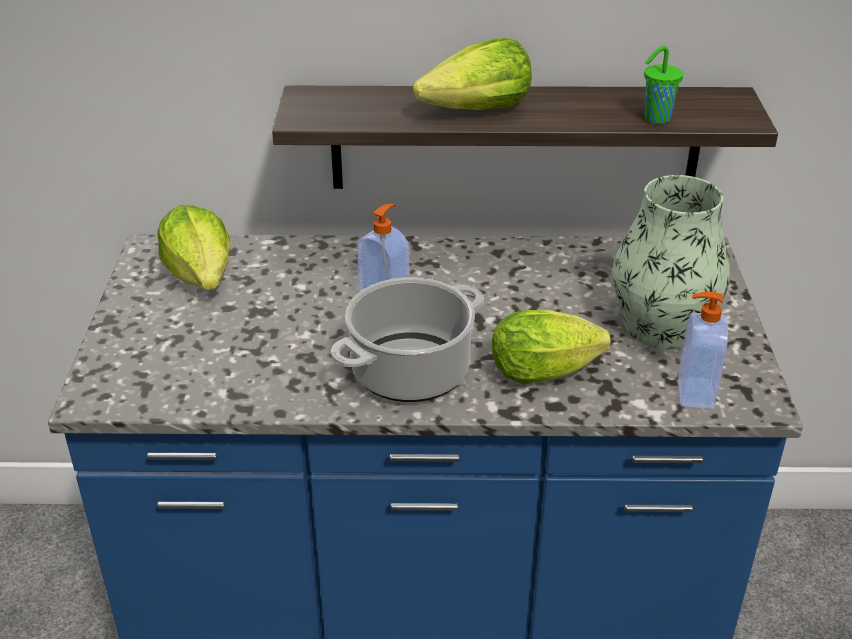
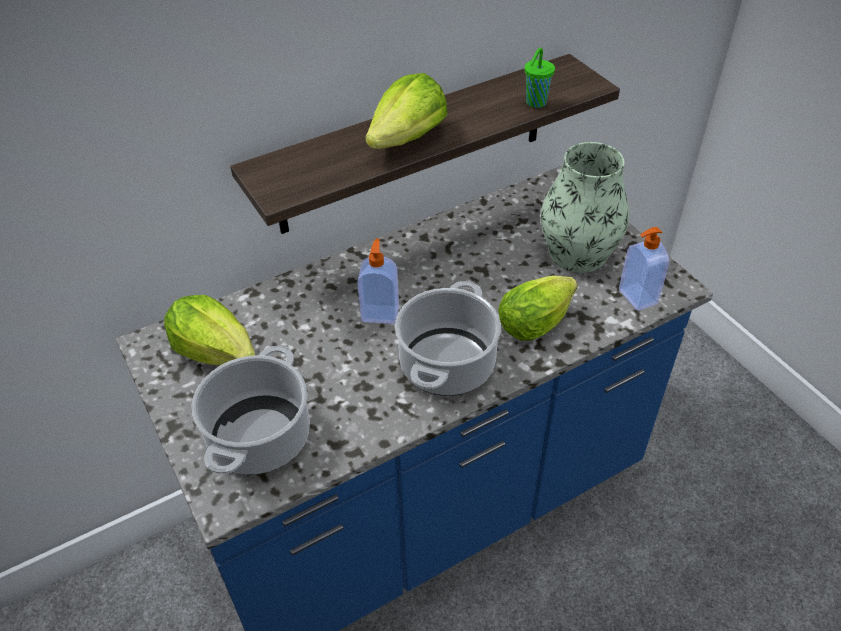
camera: 30 degrees left, 10 degrees up
none -> cooking pot [192,346,310,475]

